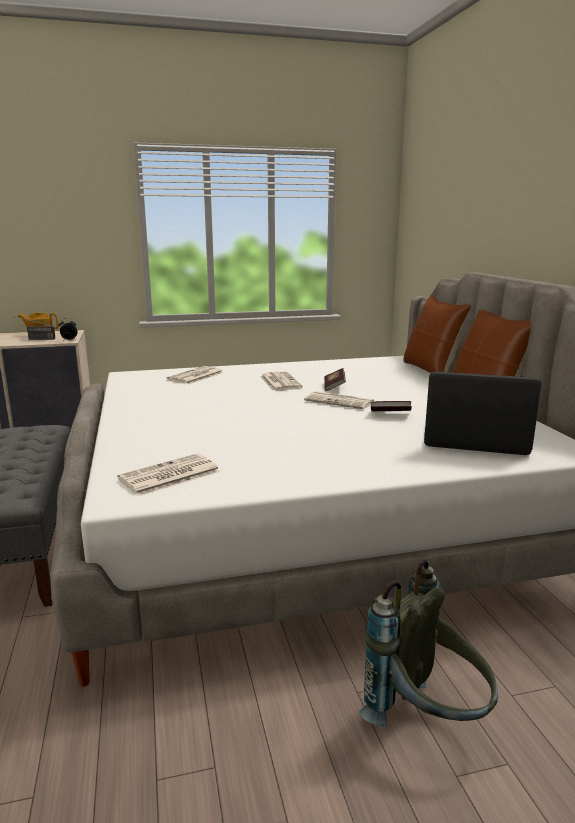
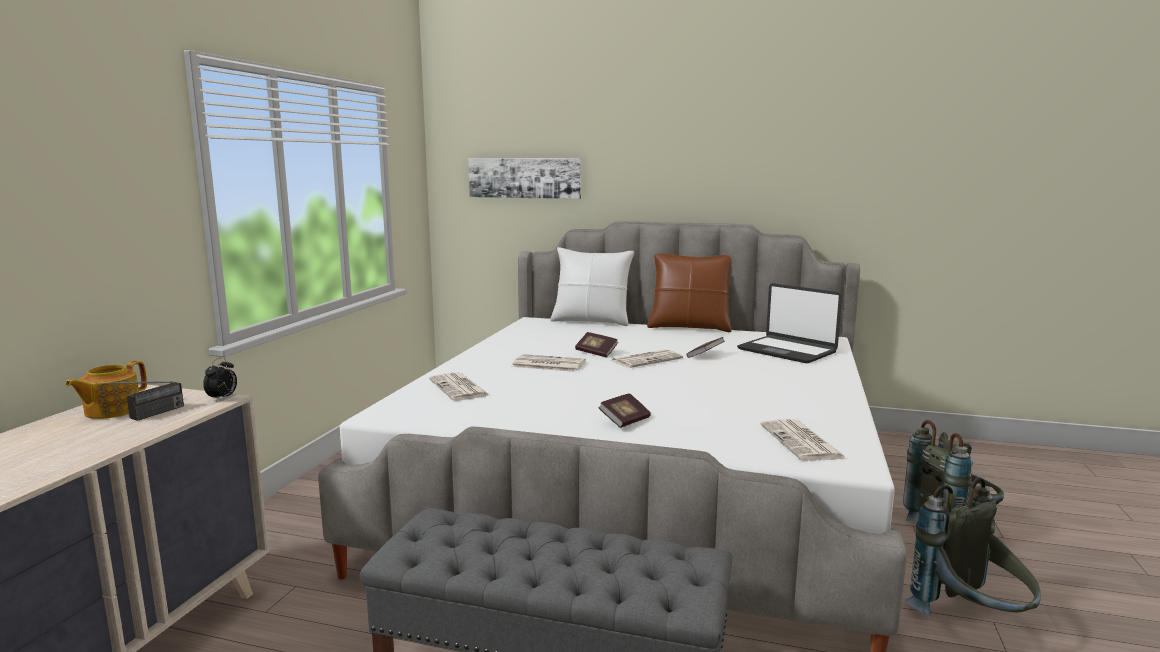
camera: 60 degrees left, 5 degrees down
brown pillow [403,294,471,373] -> white pillow [550,247,634,326]
laptop [424,371,542,455] -> laptop turned 90 degrees counterclockwise [737,283,842,364]
none -> picture [468,158,581,199]
none -> book [598,393,651,428]
none -> grey backpack [905,477,1041,616]

